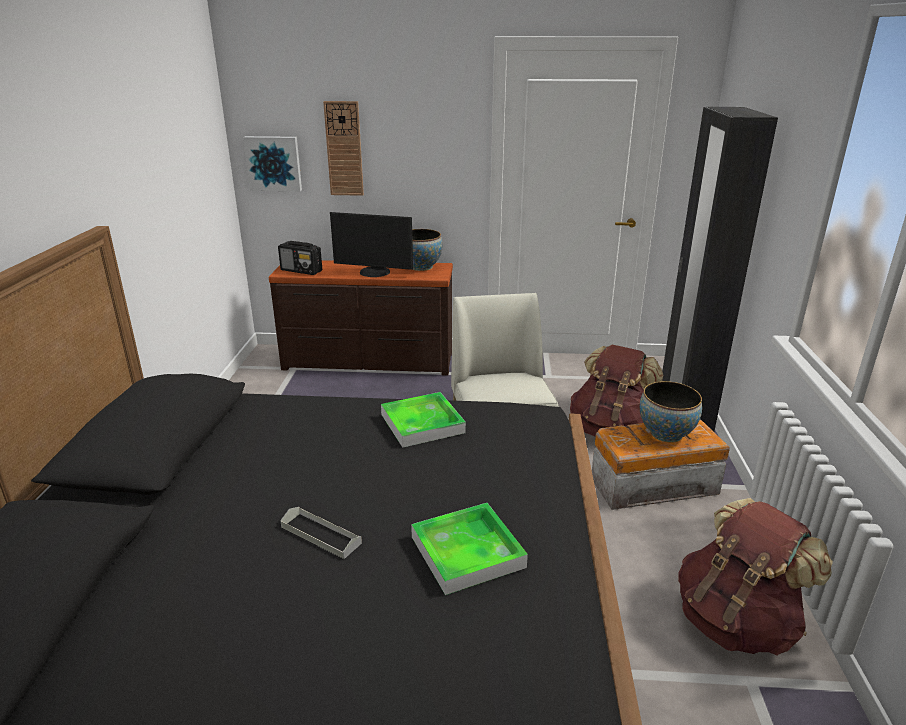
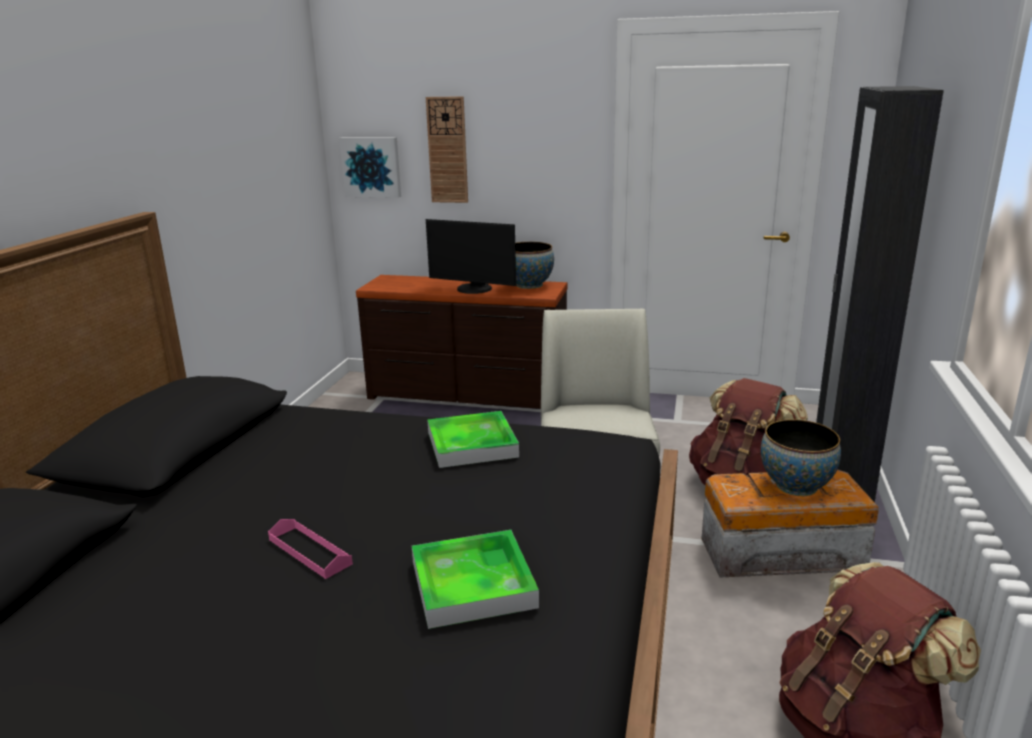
camera: 10 degrees right, 5 degrees down
radio [278,241,322,275] -> none
grey tray [280,507,362,559] -> pink tray [268,519,353,579]

